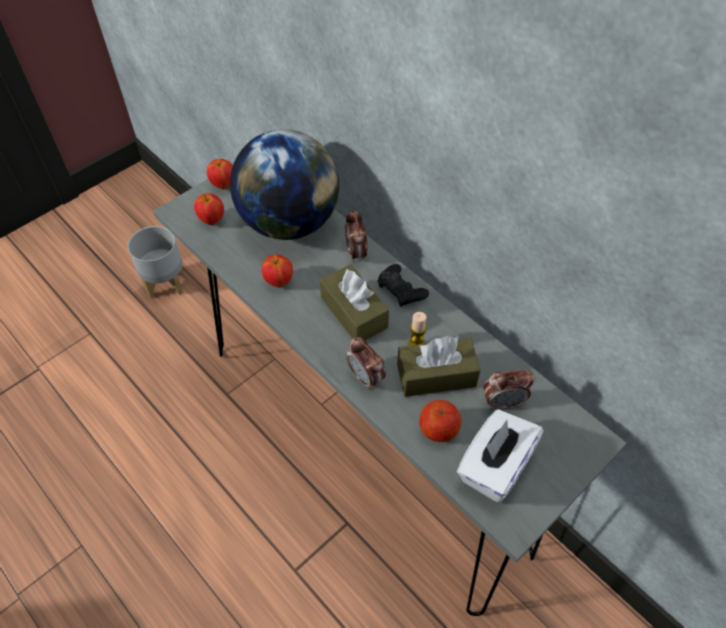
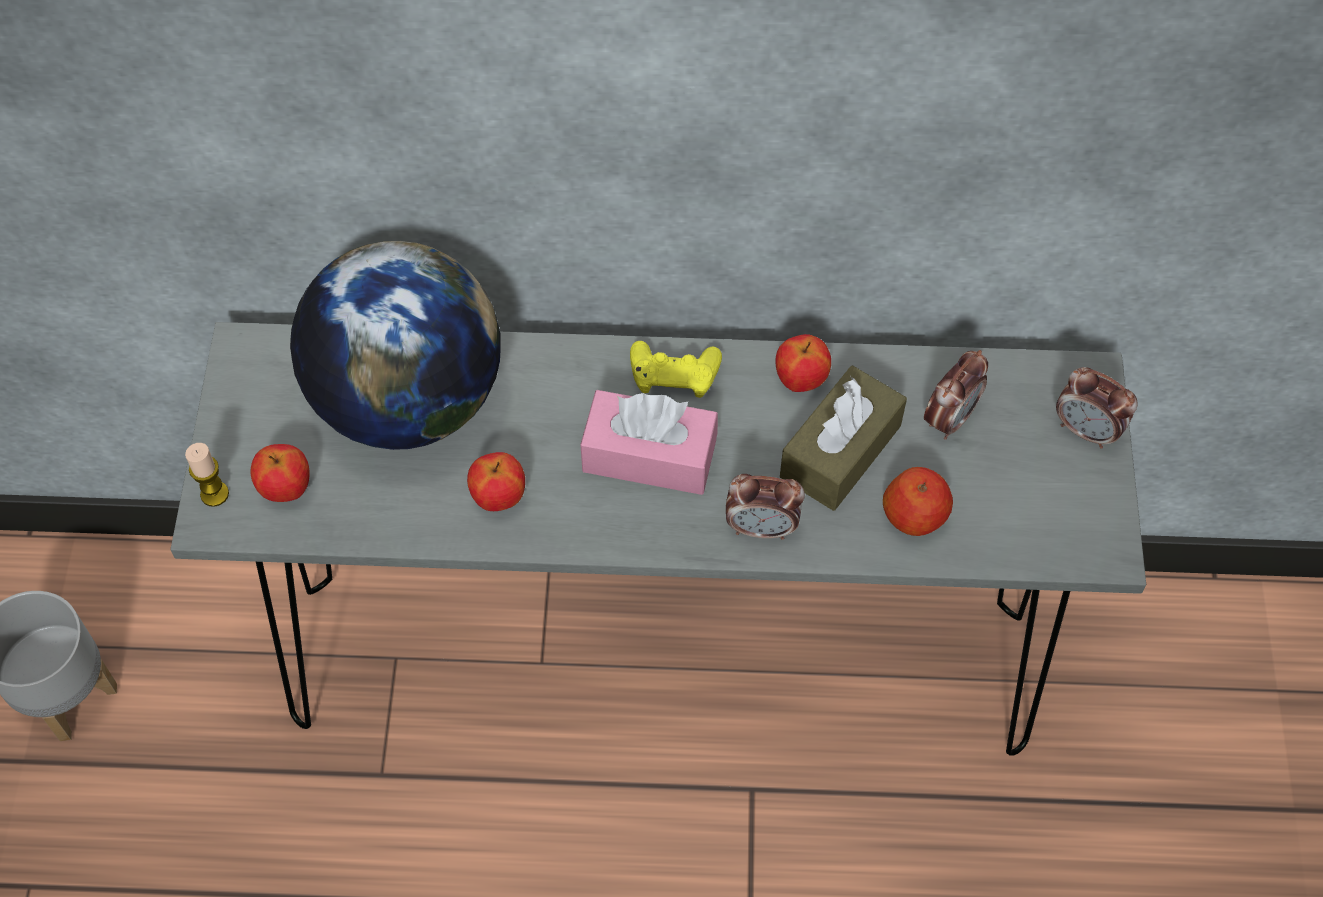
camera: 45 degrees left, 5 degrees up
apple [207,159,233,190] -> apple moved to [776,334,831,392]
brown tissue box [320,264,389,340] -> pink tissue box [580,390,718,495]
alarm clock [345,209,368,263] -> alarm clock moved to [1056,367,1138,449]
black game controller [378,264,429,307] -> yellow game controller [630,341,722,398]
candle [409,312,427,346] -> candle moved to [185,443,229,507]
white tissue box [457,409,544,503] -> none

